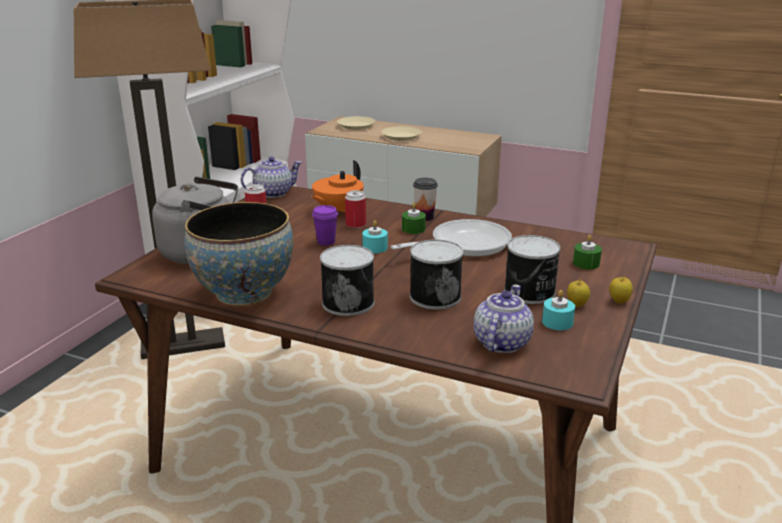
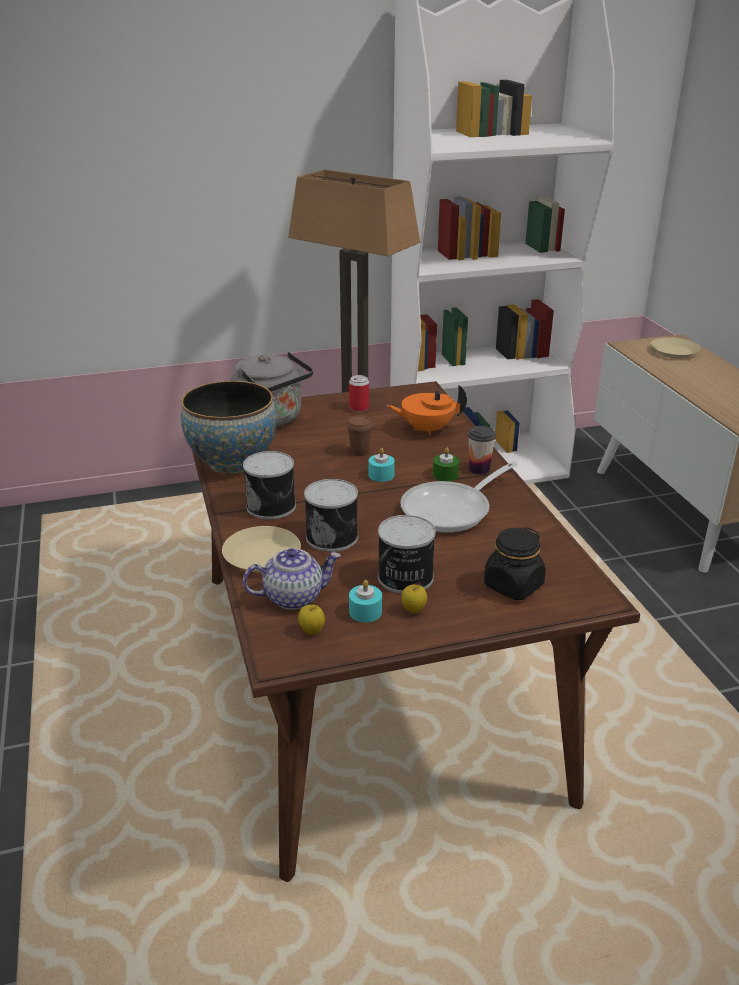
camera: 50 degrees right, 5 degrees up
teapot [241,157,302,198] -> none
purple cup [312,205,338,246] -> brown cup [347,415,373,456]
can [345,190,366,228] -> none
beige plate [381,126,422,141] -> beige plate moved to [222,526,301,572]
frying pan [391,219,512,257] -> frying pan turned 120 degrees clockwise [400,461,518,533]
green candle [573,235,602,270] -> black jar [484,527,546,600]
apple [609,276,633,304] -> apple moved to [298,605,325,635]

